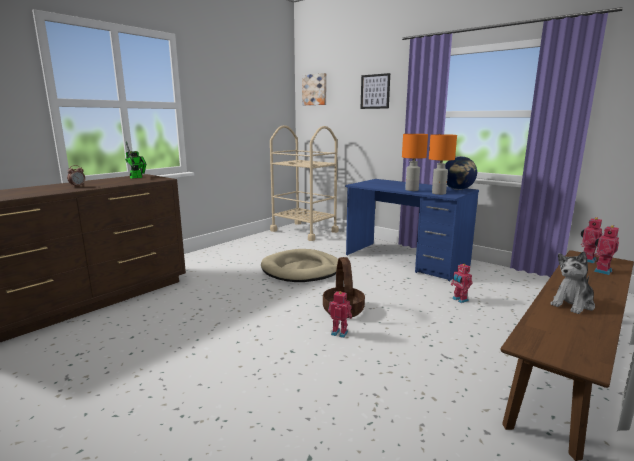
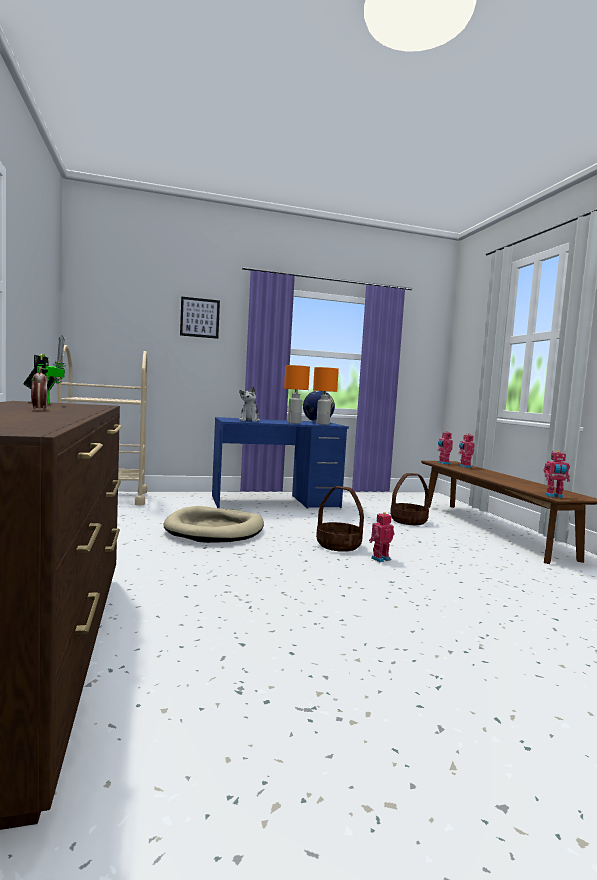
camera: 55 degrees left, 10 degrees down
picture [302,73,326,105] -> none
toy robot [451,264,473,303] -> toy robot moved to [543,450,570,498]
plush toy [550,251,595,314] -> plush toy moved to [238,386,260,422]
none -> basket [390,473,429,525]

